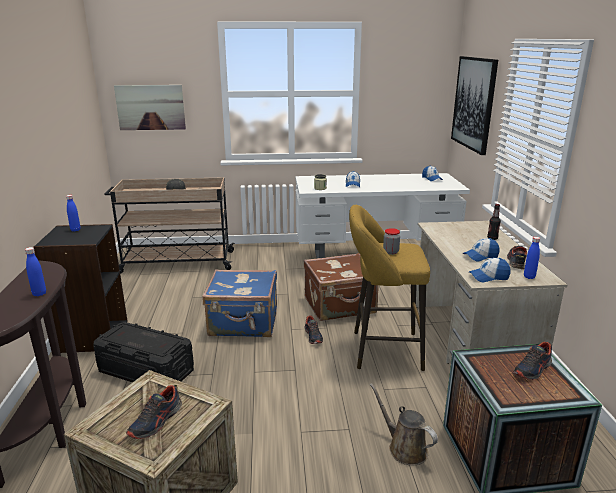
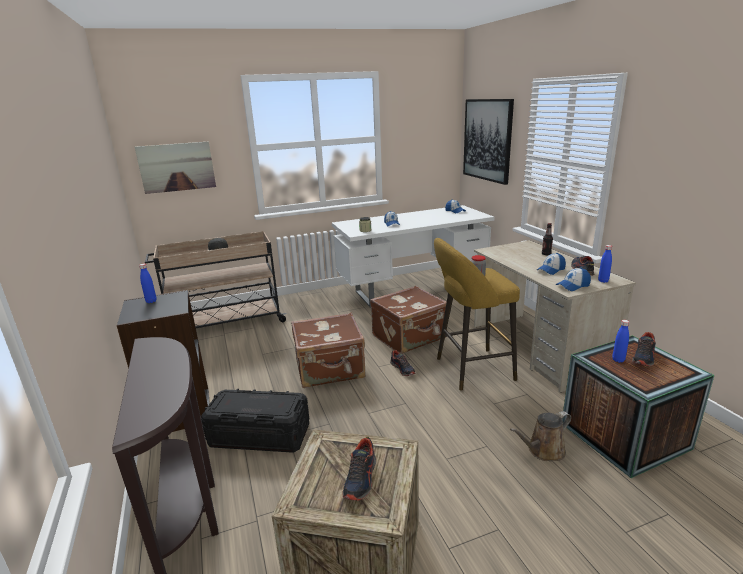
camera: 15 degrees left, 0 degrees up
blue bottle [25,247,46,296] -> blue bottle moved to [612,320,629,363]
blue suitcase [202,269,277,337] -> brown suitcase [291,313,366,388]
brown watering can [370,383,438,465] -> brown watering can turned 60 degrees counterclockwise [510,411,571,461]

